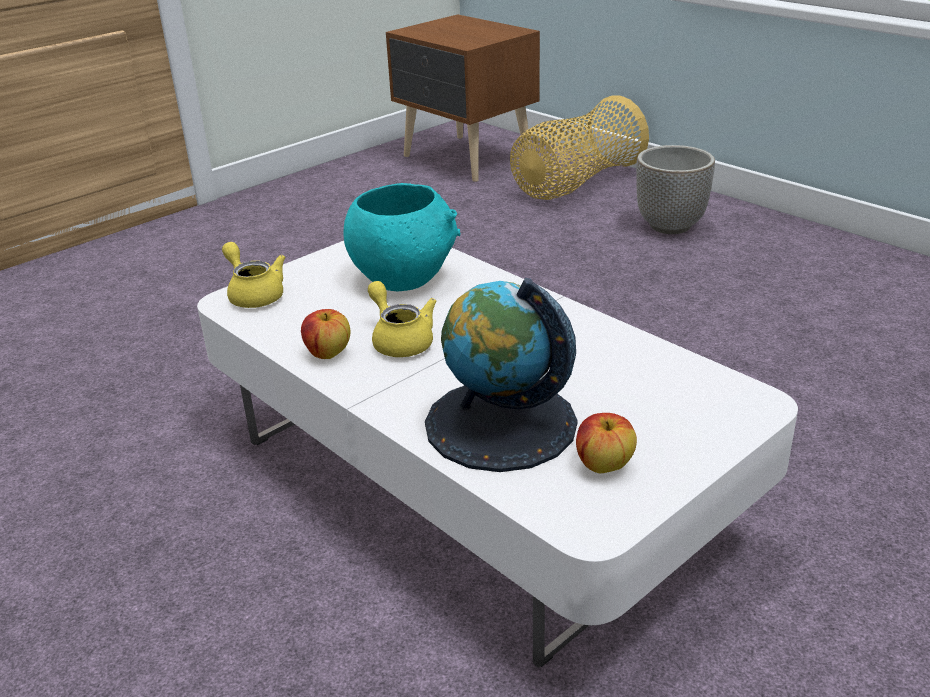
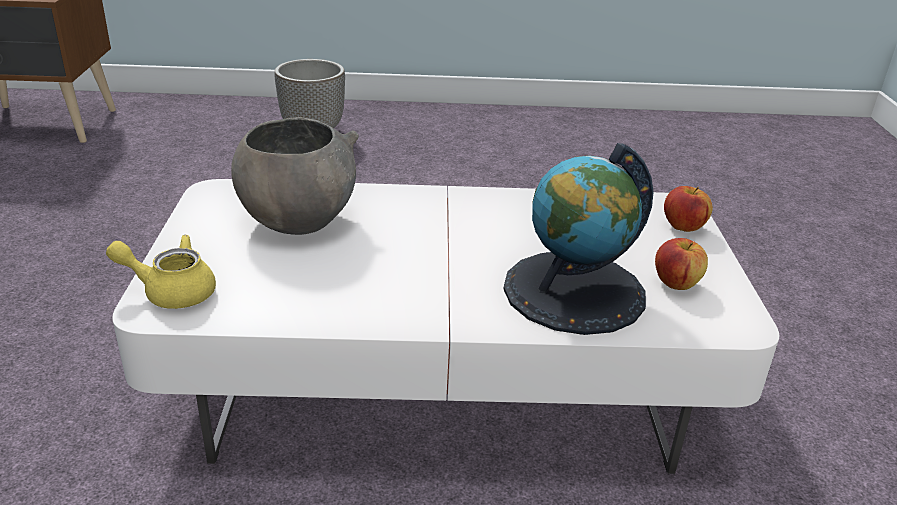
camera: 50 degrees left, 0 degrees up
apple [301,309,350,359] -> apple moved to [664,186,713,232]
turquoise bowl [343,183,460,291] -> grey bowl [231,117,359,235]
yellow teapot [368,281,437,357] -> none
basket [510,95,649,200] -> none

